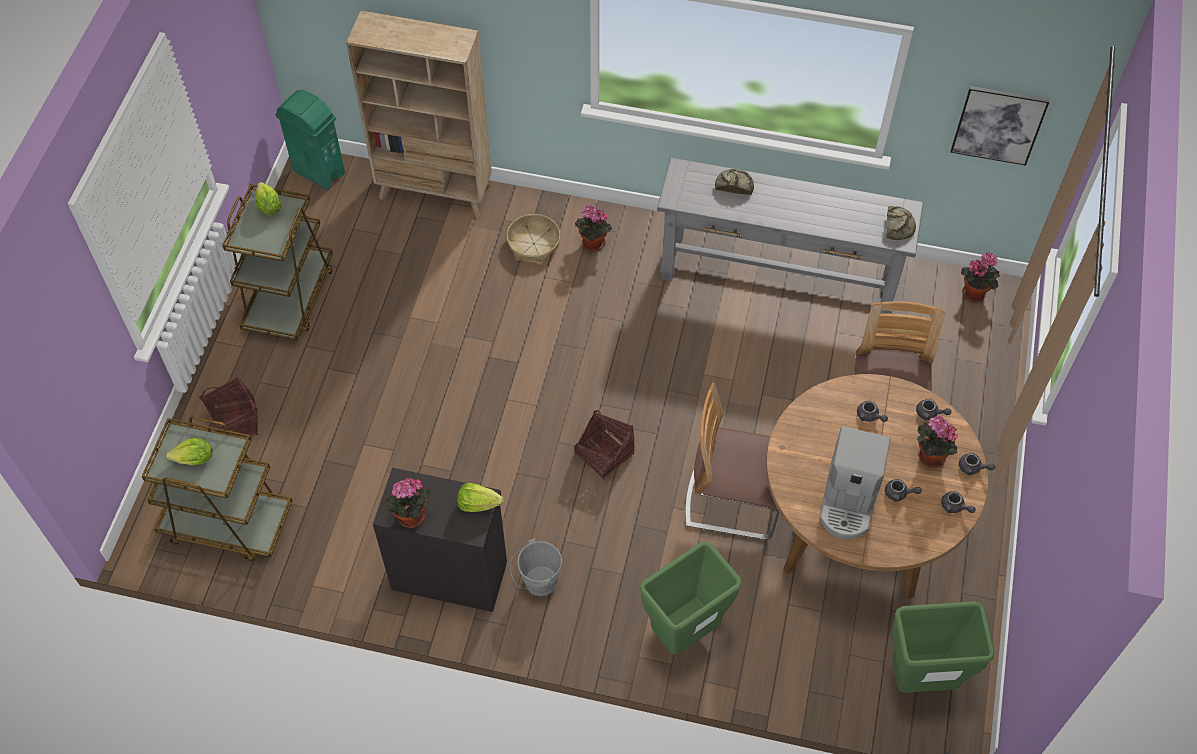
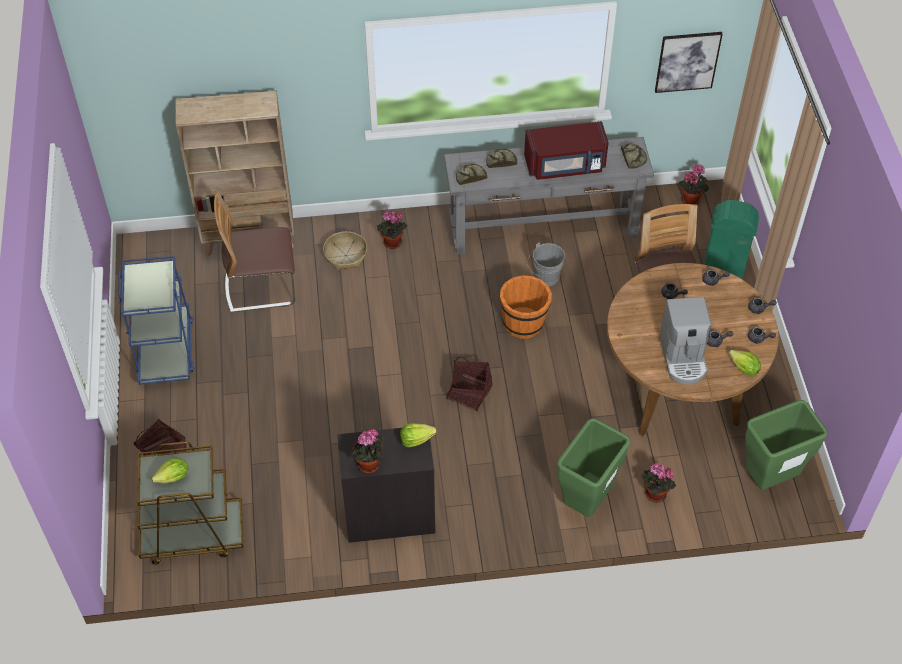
camera: 20 degrees left, 5 degrees down
brown cart [222,184,333,340] -> blue cart [118,256,195,385]
lettuce [255,182,282,215] -> lettuce moved to [729,350,761,375]
green trash can [275,89,345,190] -> green trash can moved to [704,200,759,279]
grey bucket [510,538,562,596] -> grey bucket moved to [527,242,565,286]
chair [685,383,779,540] -> chair moved to [214,190,295,313]
potted plant [917,416,958,468] -> potted plant moved to [642,463,676,503]
none -> bread [456,164,487,185]
none -> orange bucket [500,275,552,339]
none -> red microwave [524,121,609,180]

